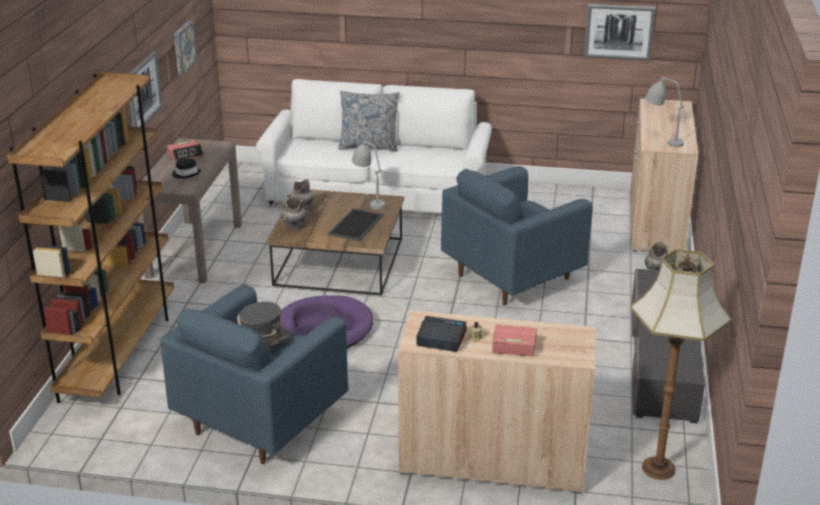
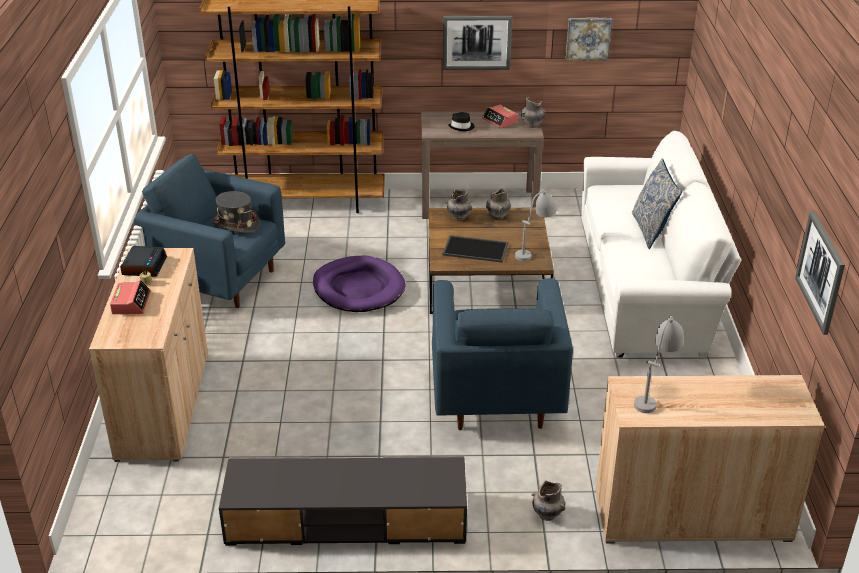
camera: 80 degrees right, 5 degrees up
blue armchair [441,166,592,306] -> blue armchair turned 135 degrees counterclockwise [432,278,573,430]
floor lamp [630,249,732,480] -> none
none -> grey vase [521,97,546,128]

